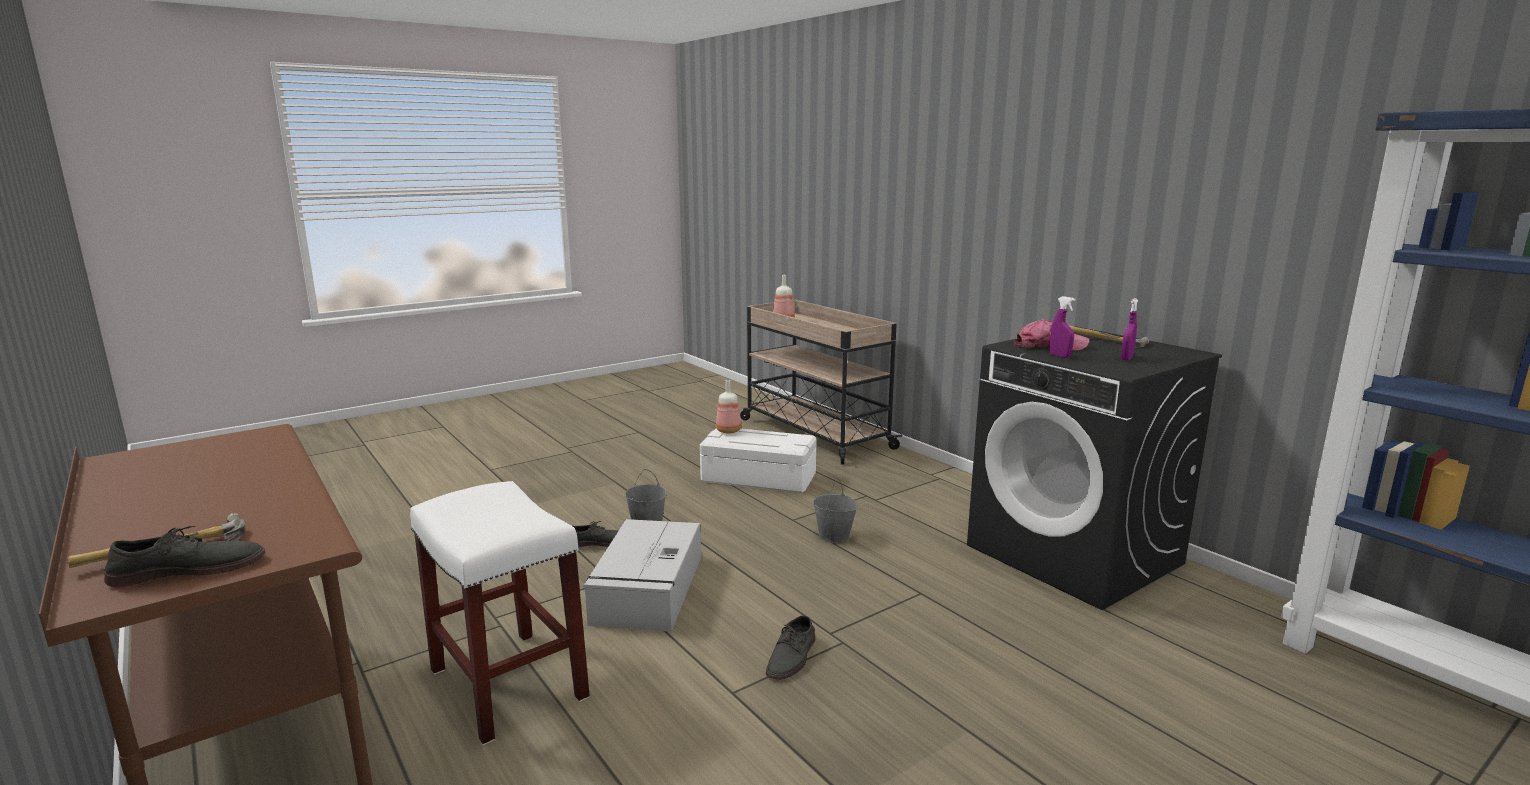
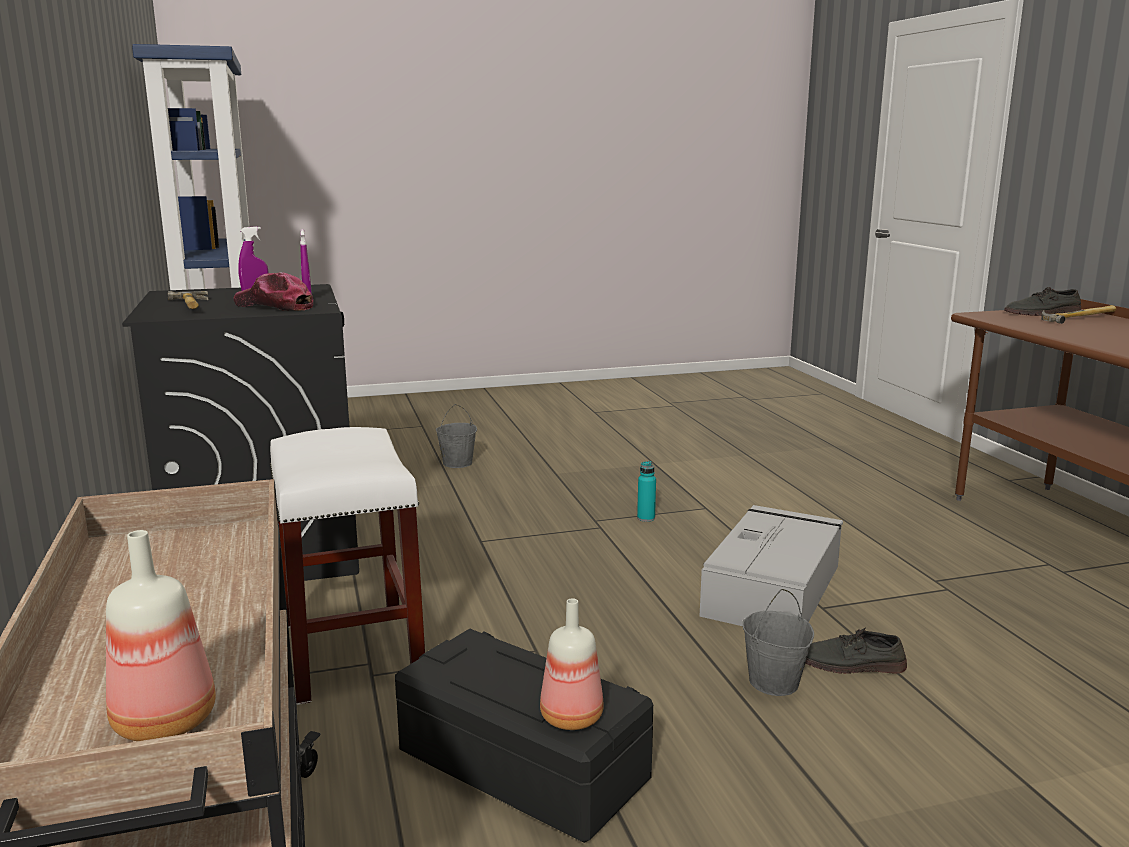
camera: 160 degrees left, 0 degrees up
white stool [410,481,590,745] -> white stool moved to [270,427,425,705]
white storage box [700,428,817,493] -> black storage box [395,629,653,843]
grey shoe [766,615,815,680] -> turquoise bottle [637,461,656,522]
grey bucket [813,478,858,543] -> grey bucket moved to [436,404,477,468]

